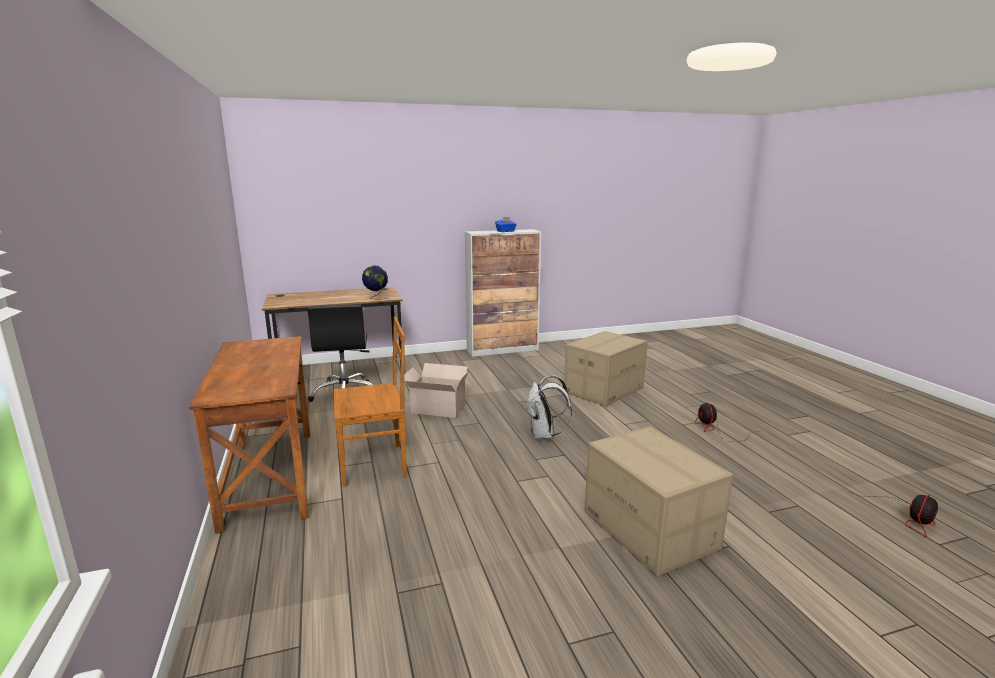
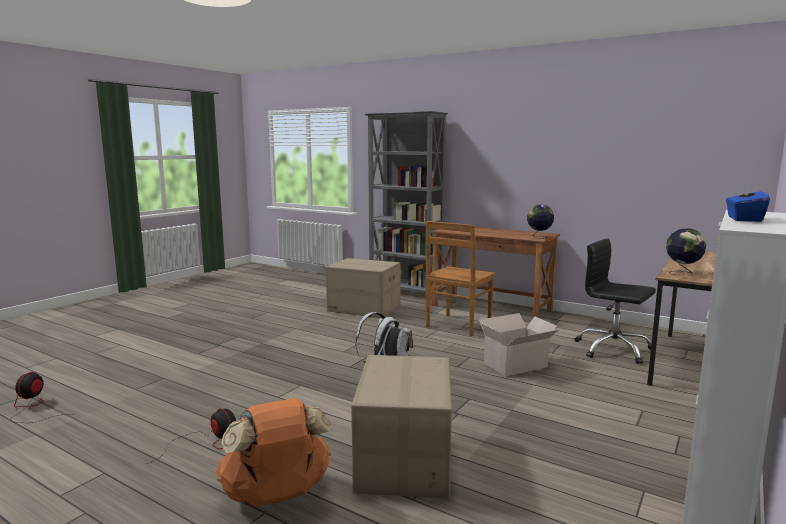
camera: 140 degrees right, 5 degrees down
cardboard box [585,426,733,577] -> cardboard box moved to [326,258,401,318]
none -> orange backpack [216,398,332,507]
none -> grey bookcase [365,111,448,296]
none -> globe [527,205,554,239]

